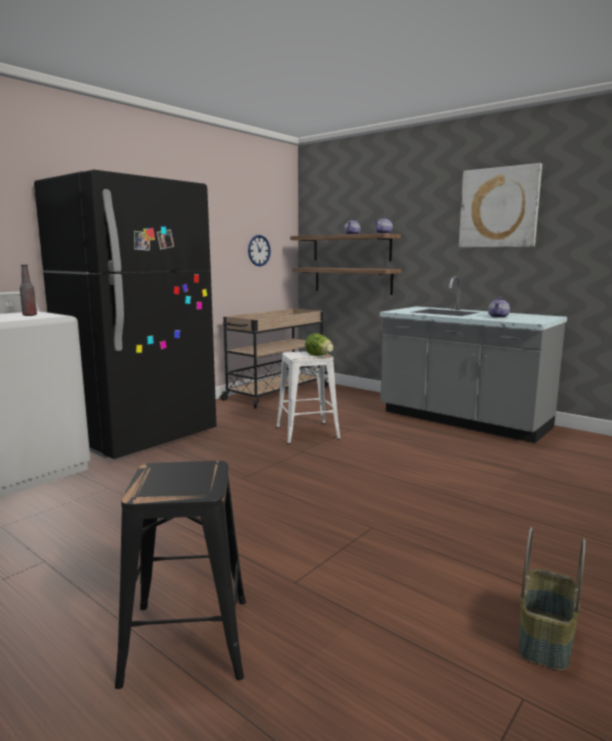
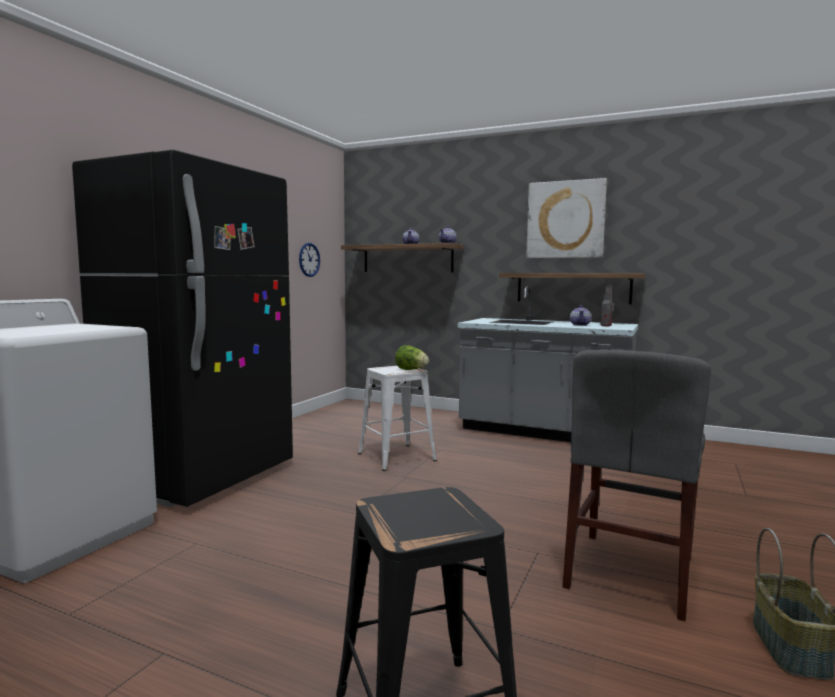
camera: 15 degrees left, 5 degrees down
bottle [20,265,37,316] -> bottle moved to [601,285,613,327]
beige cart [220,308,328,409] -> none
shelf [292,267,402,295] -> shelf moved to [499,273,646,304]
none -> grey chair [563,349,711,621]

